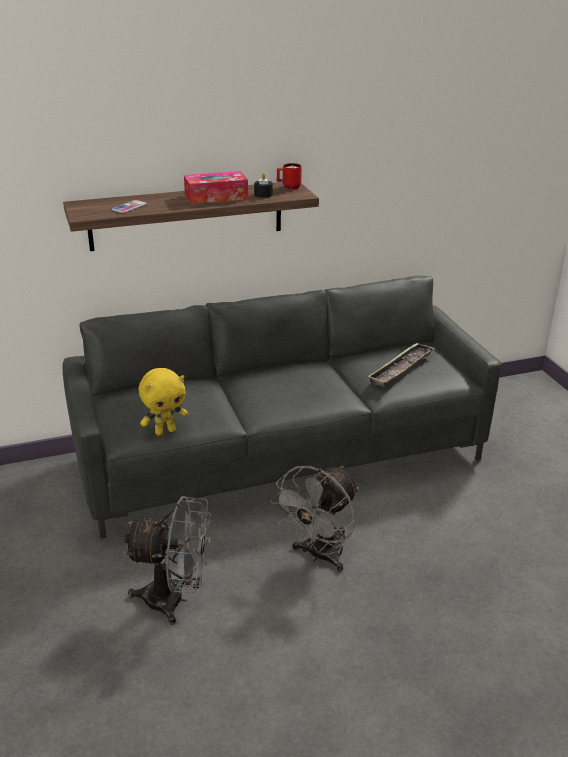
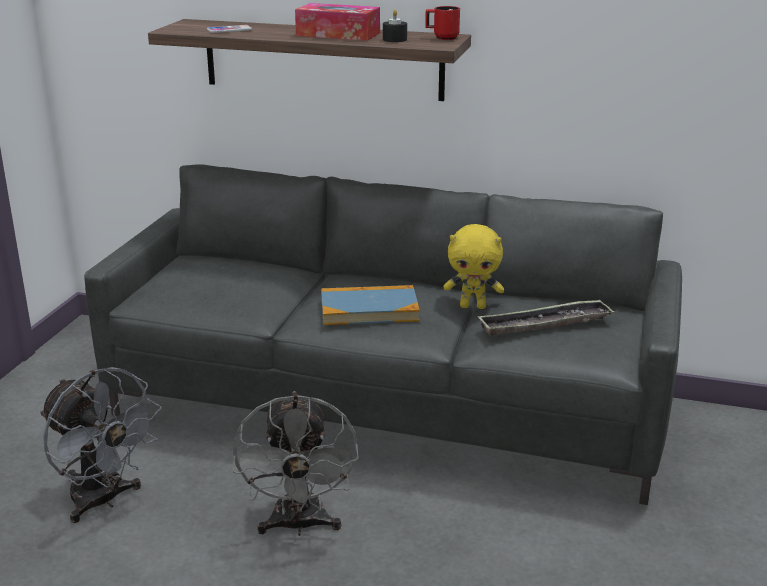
camera: 35 degrees right, 5 degrees down
yellow plush toy [139,368,188,436] -> yellow plush toy moved to [443,224,504,309]
grey fan [271,466,359,572] -> grey fan turned 75 degrees counterclockwise [233,391,359,536]
none -> book [321,285,420,325]

